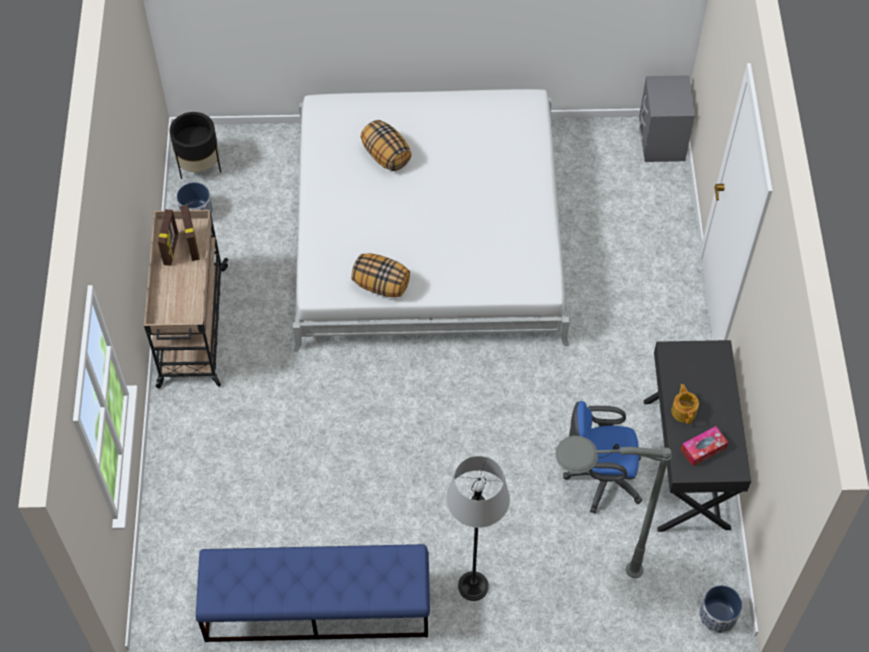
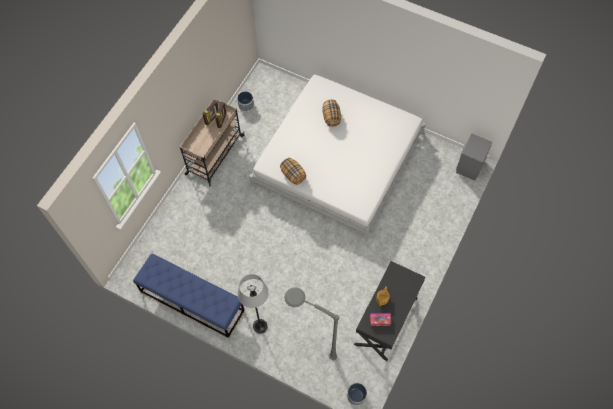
camera: 30 degrees right, 5 degrees up
black planter [169,112,221,179] -> none
blue office chair [563,401,642,513] -> none

